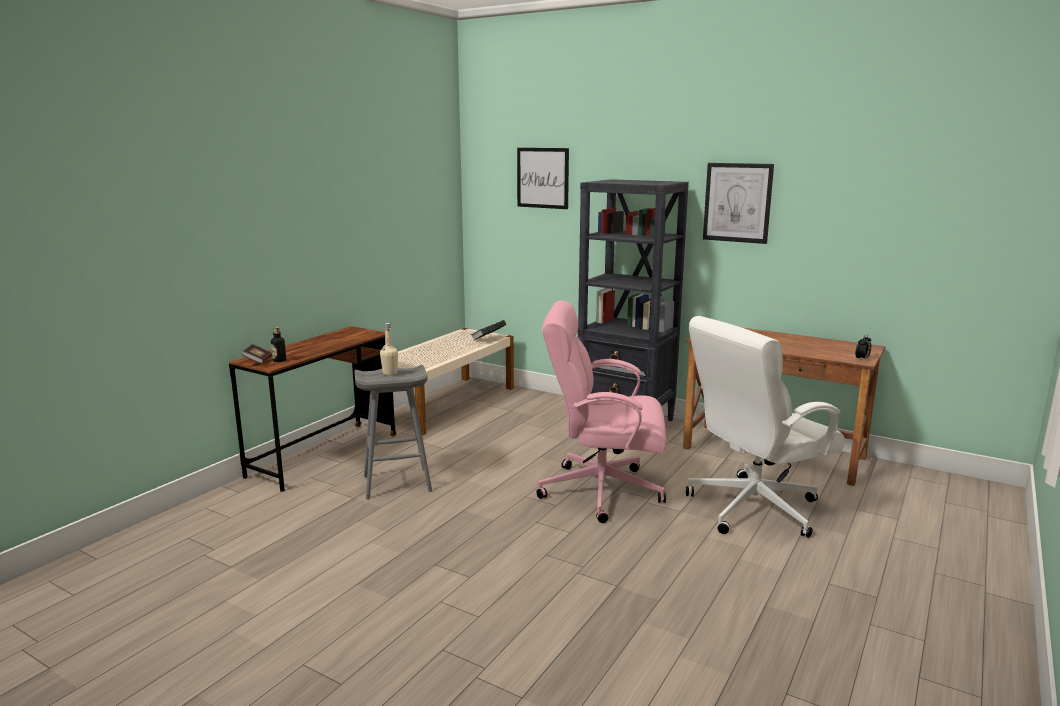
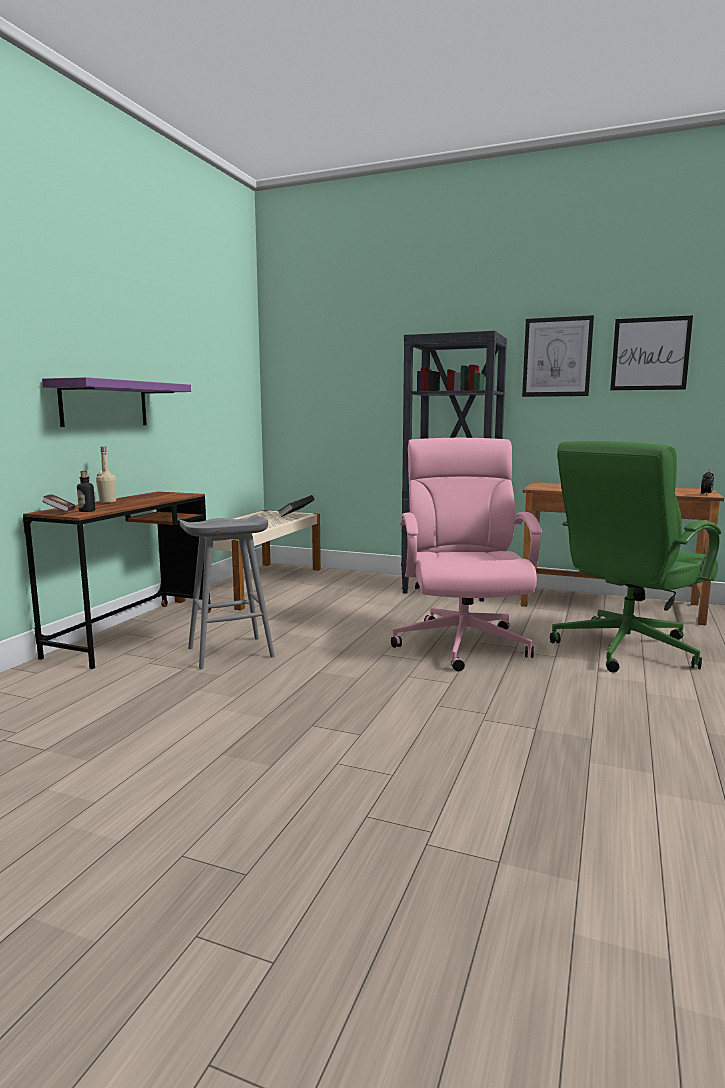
camera: 10 degrees left, 5 degrees down
beige bottle [380,323,398,375] -> beige bottle moved to [96,447,117,503]
picture [517,148,569,209] -> picture moved to [610,315,693,390]
pink office chair [537,301,666,523] -> pink office chair turned 90 degrees clockwise [391,438,542,672]
white office chair [686,316,845,538] -> green office chair [550,441,722,672]
none -> purple shelf [42,377,191,427]

